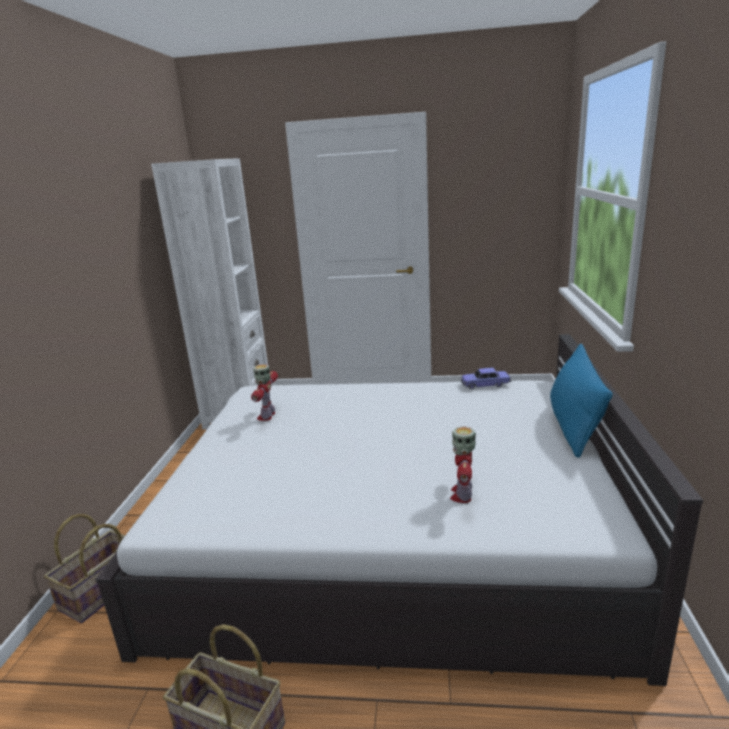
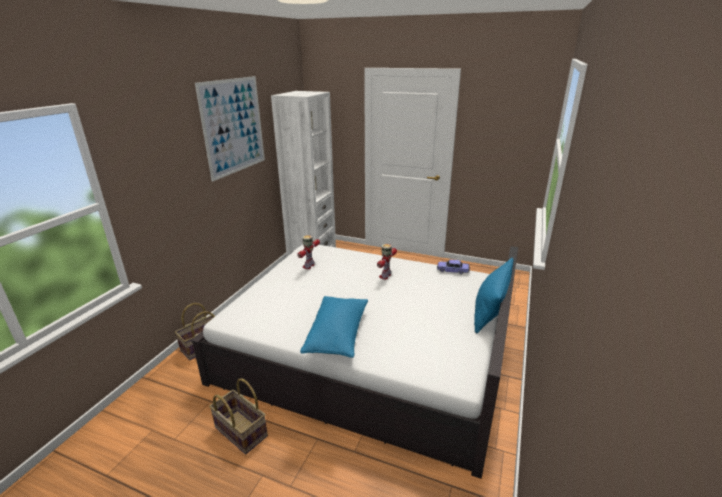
camera: 15 degrees right, 5 degrees up
toy robot [450,426,476,503] -> toy robot moved to [377,244,397,279]
none -> picture [195,76,265,182]
none -> blue pillow [300,296,368,358]

